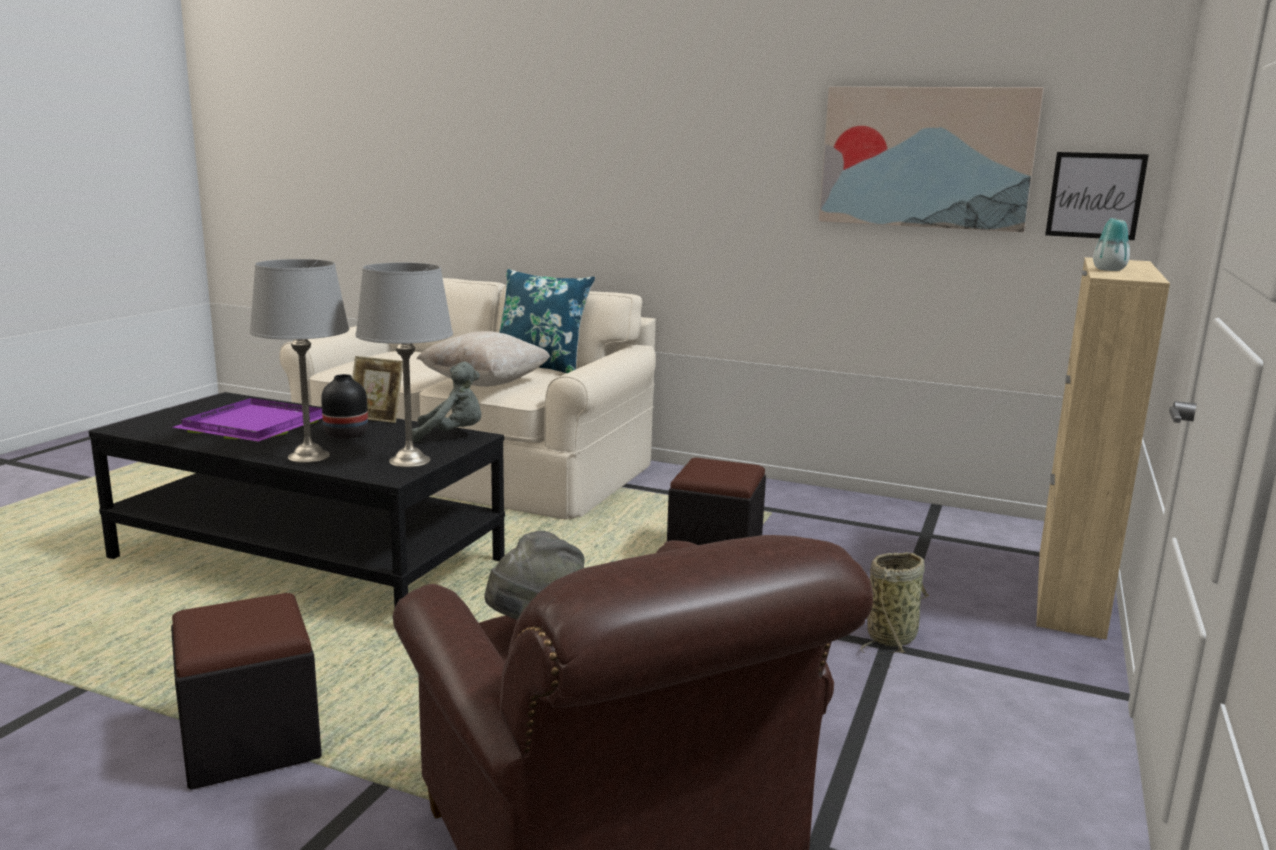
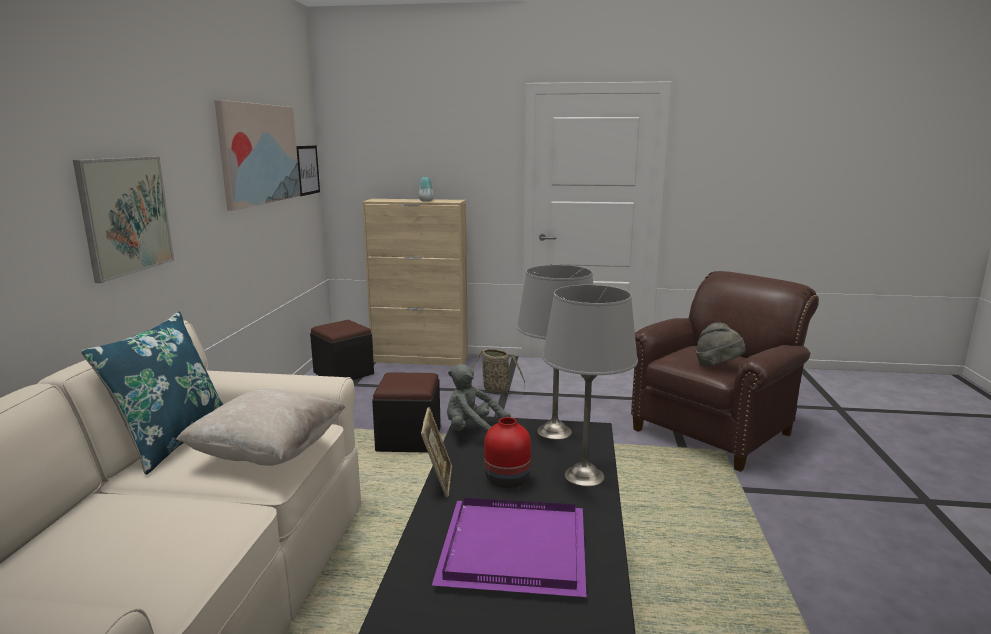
camera: 105 degrees left, 0 degrees up
black ottoman [171,593,322,790] -> black ottoman moved to [310,320,374,380]
black vase [321,374,368,439] -> red vase [484,417,531,488]
grey plush toy [412,362,481,442] -> grey plush toy turned 60 degrees counterclockwise [447,364,511,433]
none -> picture [73,156,174,283]

